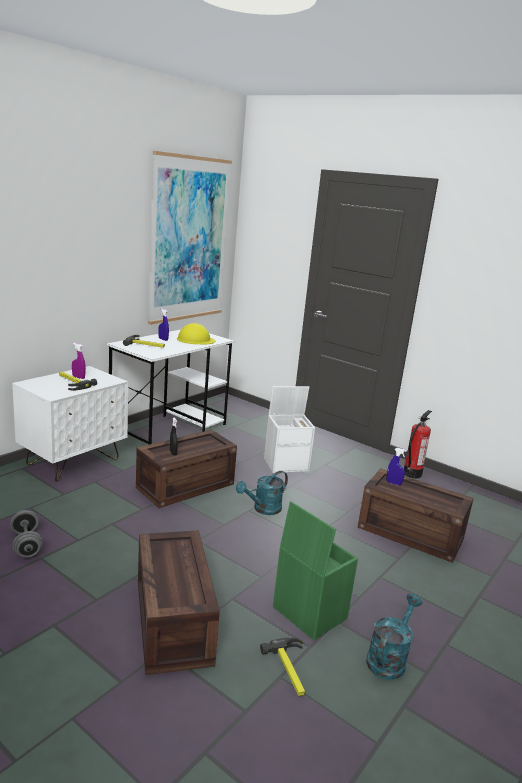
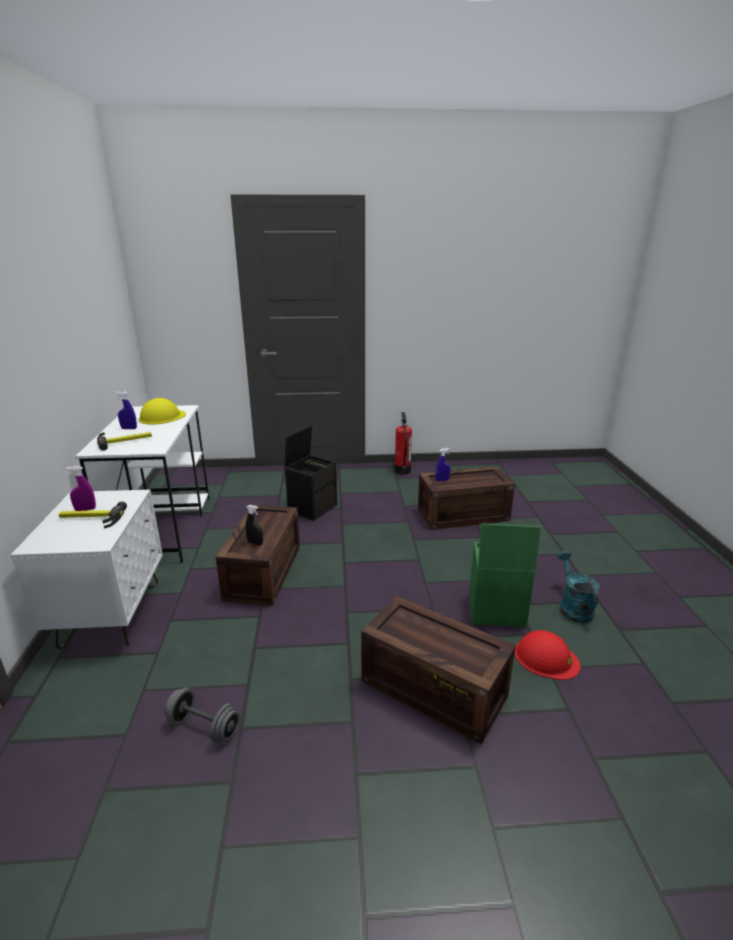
camera: 40 degrees left, 5 degrees up
picture [148,151,232,325] -> none
turquoise watering can [236,471,288,515] -> none
hammer [260,638,305,696] -> red hard hat [515,630,580,680]
white storage box [264,386,315,473] -> black storage box [284,425,337,521]

